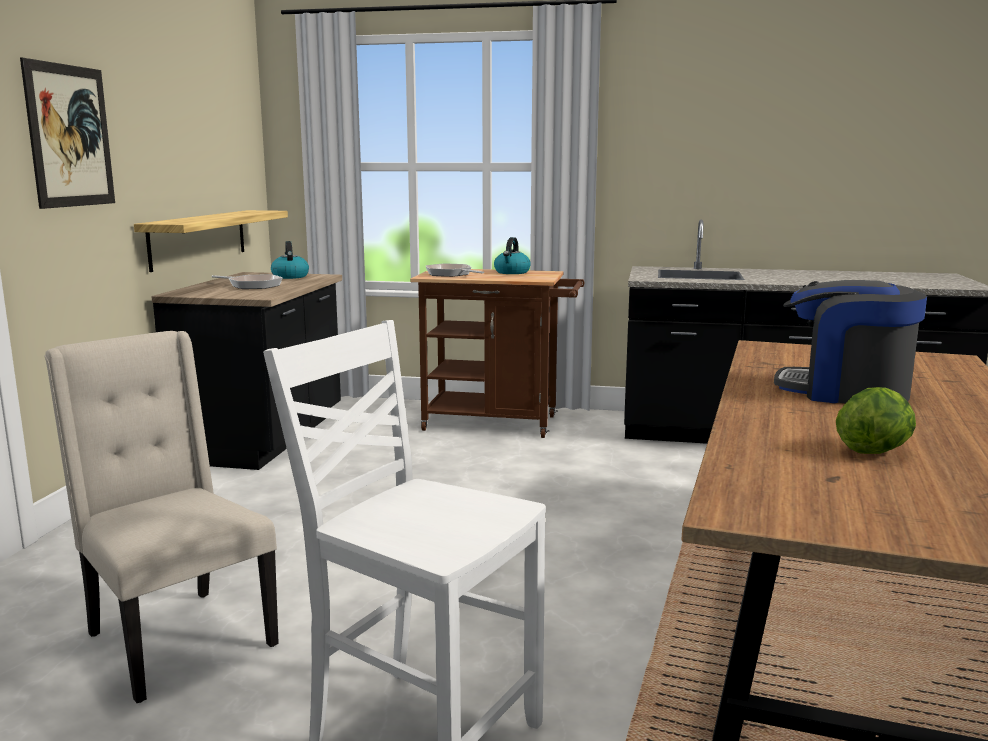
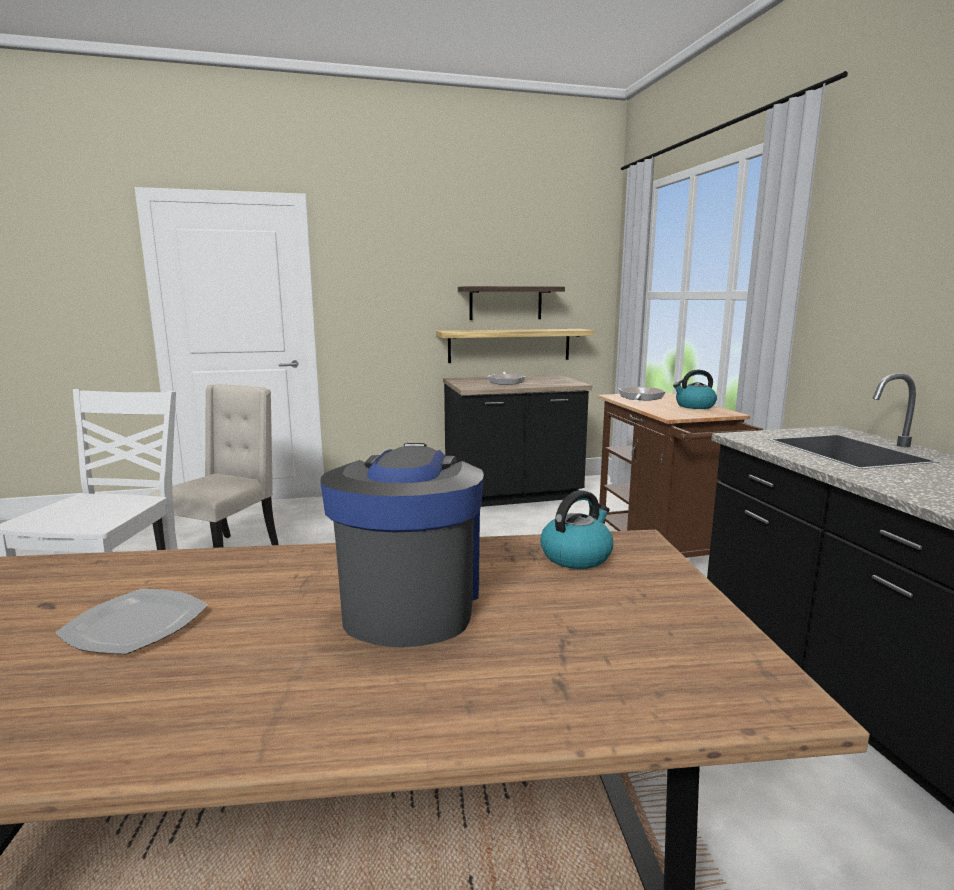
camera: 65 degrees right, 0 degrees up
picture [20,58,115,209] -> none
kettle [271,241,309,279] -> kettle moved to [540,490,613,569]
lettuce [836,387,916,454] -> plate [55,589,208,654]
none -> shelf [458,286,565,320]

